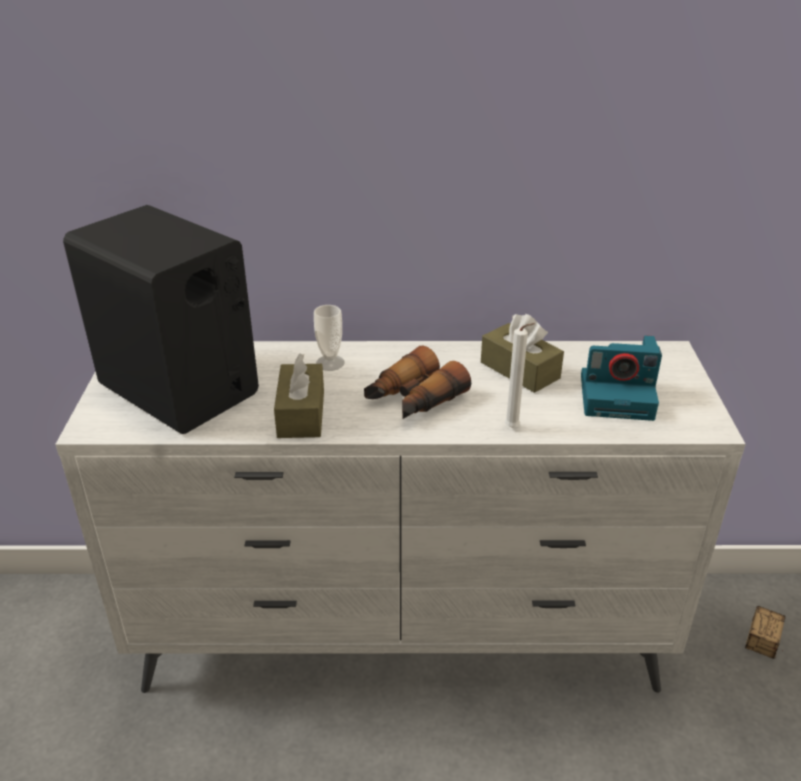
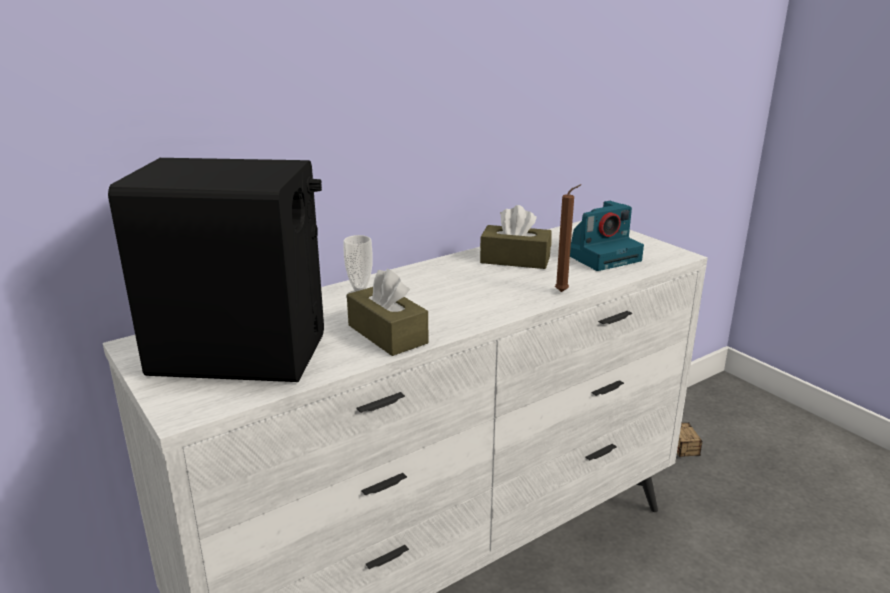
camera: 35 degrees left, 10 degrees down
binoculars [364,346,471,419] -> none
white candle [505,323,535,428] -> brown candle [555,184,581,292]

